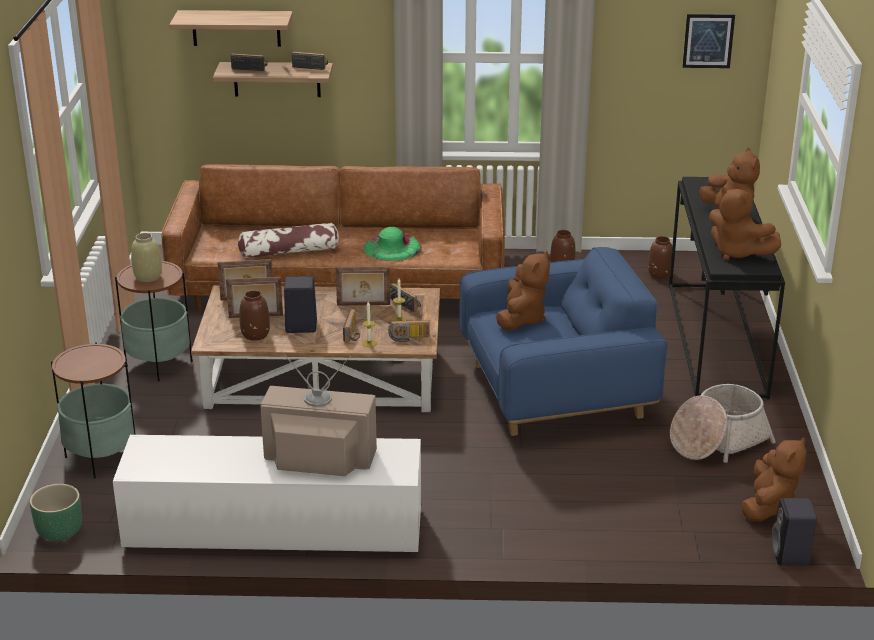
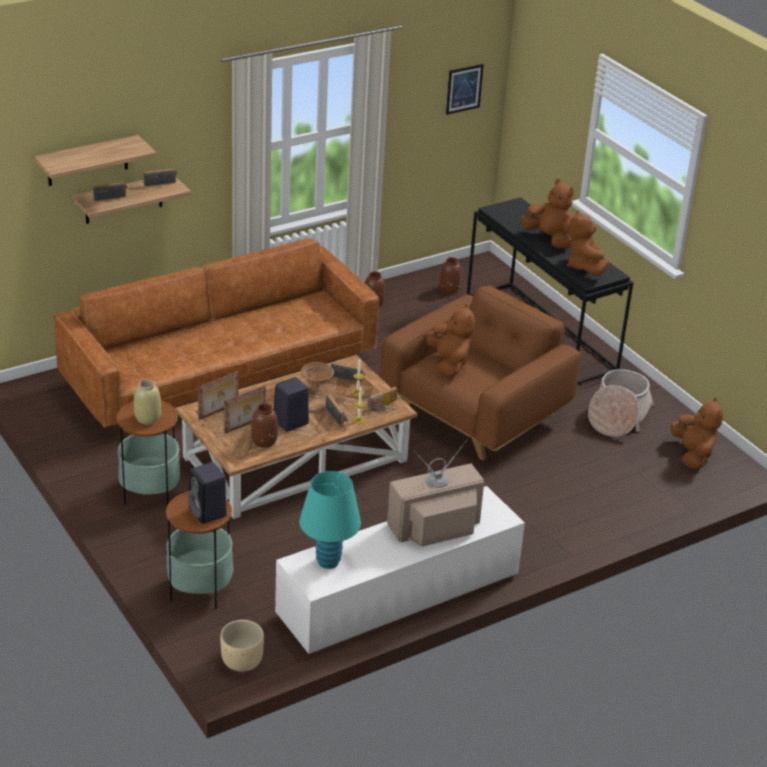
camera: 35 degrees left, 5 degrees up
green planter [30,484,82,541] -> beige planter [220,620,264,672]
pillow [238,222,339,258] -> none
picture frame [336,266,390,306] -> brown bowl [301,362,334,391]
green hat [363,227,422,261] -> none
blue armchair [459,247,667,436] -> brown armchair [380,286,582,460]
brown plush toy [709,187,781,261] -> brown plush toy turned 75 degrees clockwise [567,210,609,275]
black speaker [772,498,817,565] -> black speaker moved to [188,462,227,524]
none -> turquoise table lamp [299,471,361,569]

